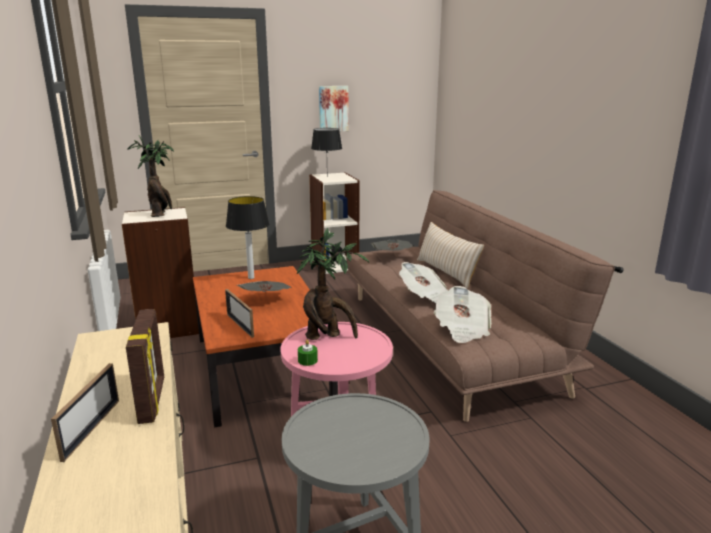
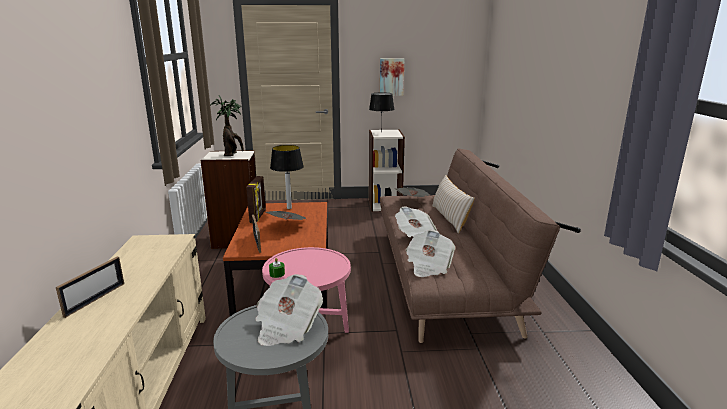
camera: 15 degrees right, 0 degrees up
picture frame [126,309,164,424] -> picture frame moved to [246,176,266,223]
potted plant [297,228,369,340] -> none
none -> newspaper [255,274,323,346]

